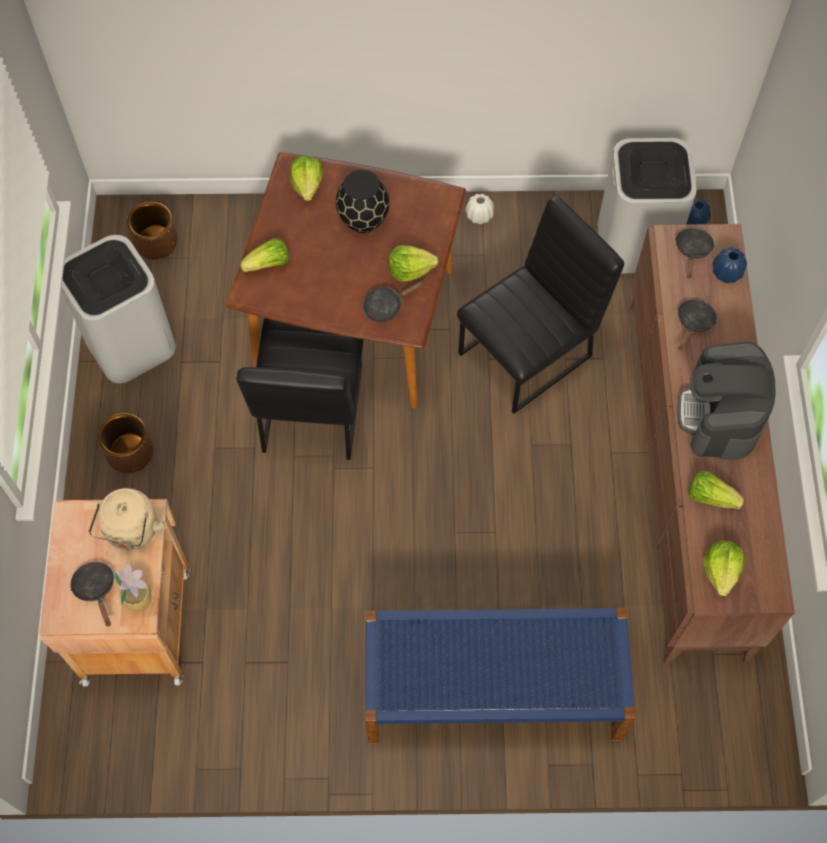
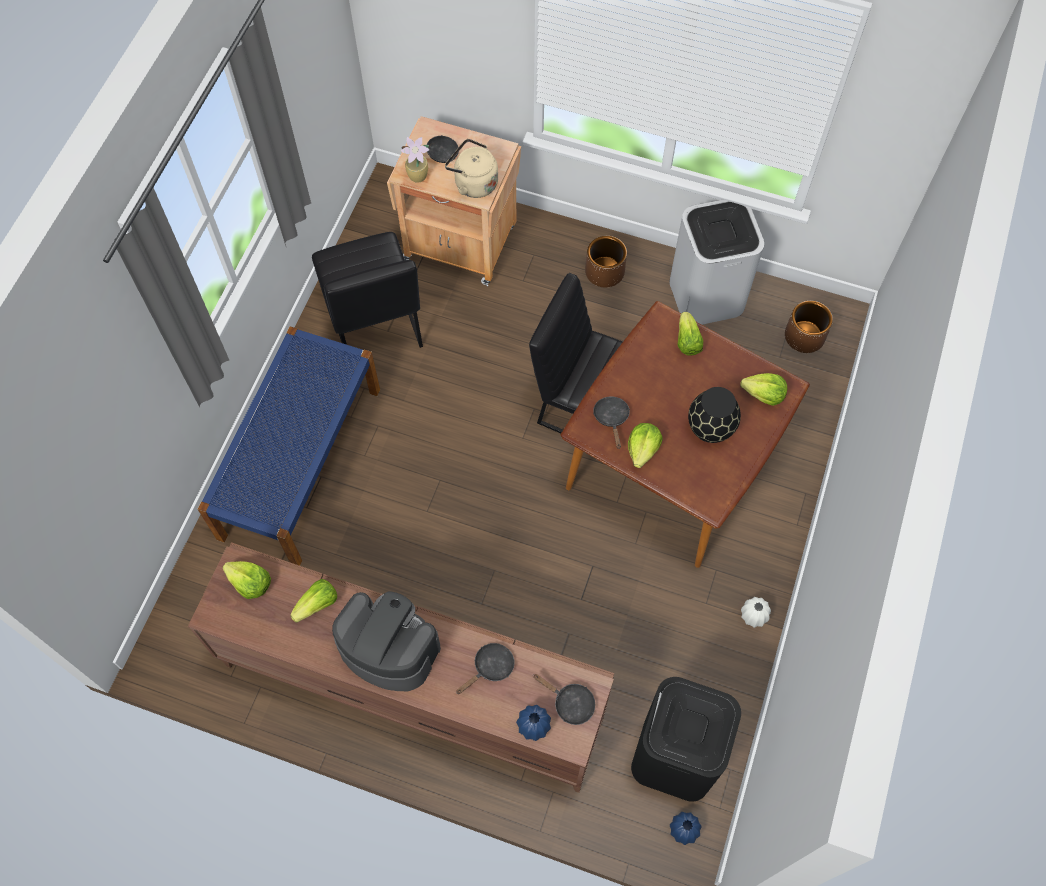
camera: 110 degrees right, 0 degrees up
black chair [457,196,624,414] -> black chair moved to [312,232,423,348]
white trash can [598,138,697,273] -> black trash can [631,677,741,802]
black frying pan [678,299,717,350] -> black frying pan turned 90 degrees counterclockwise [456,643,515,694]

